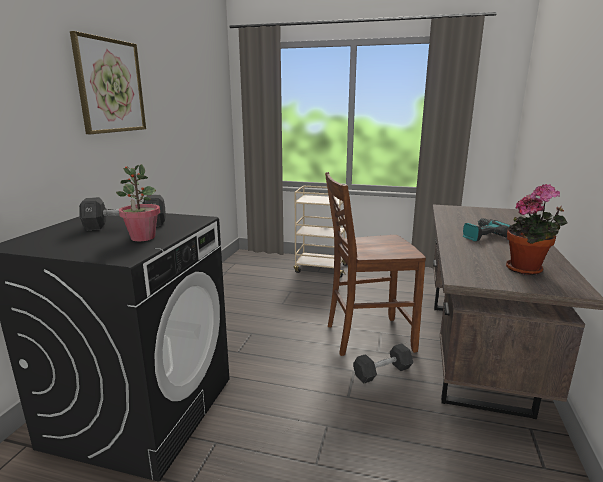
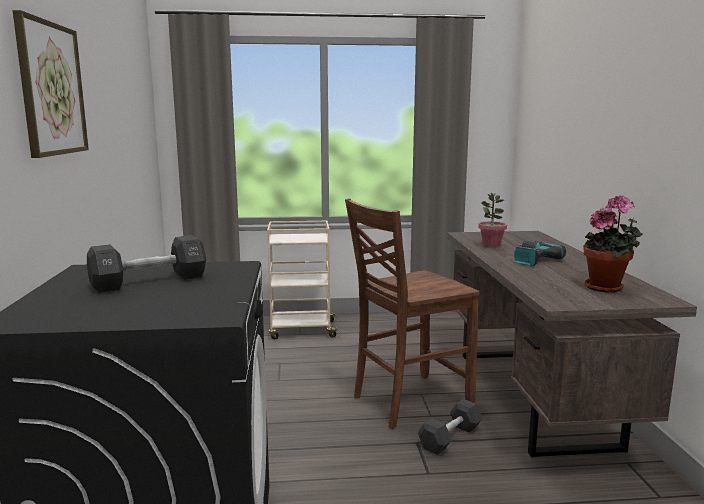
camera: 20 degrees left, 5 degrees down
potted plant [116,164,160,241] -> potted plant moved to [478,193,507,248]

